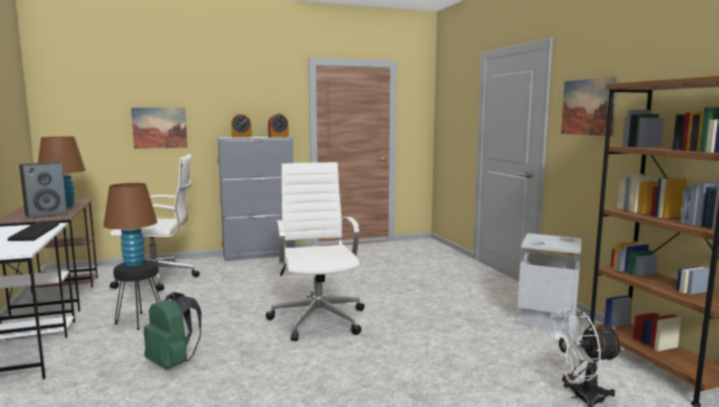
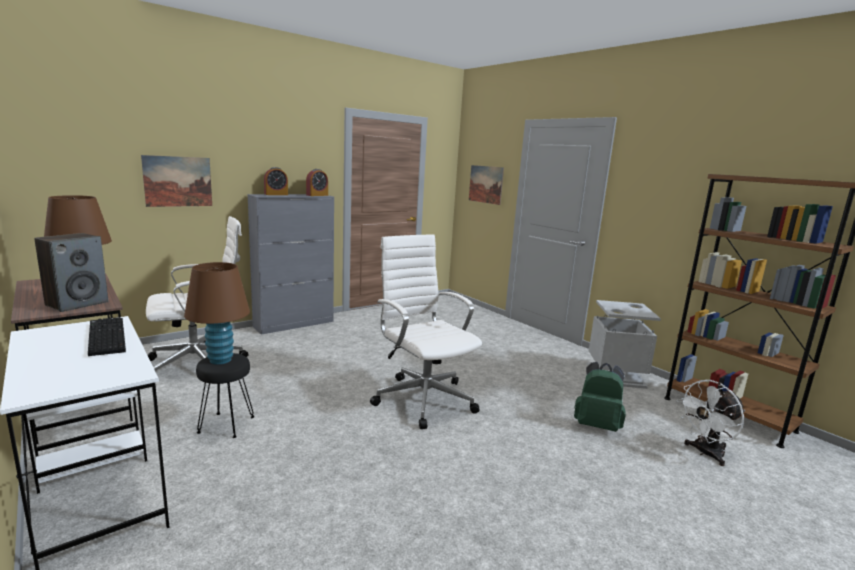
camera: 20 degrees left, 5 degrees up
green backpack [144,292,201,369] -> green backpack moved to [574,362,626,432]
picture [561,77,618,136] -> picture moved to [469,165,504,205]

